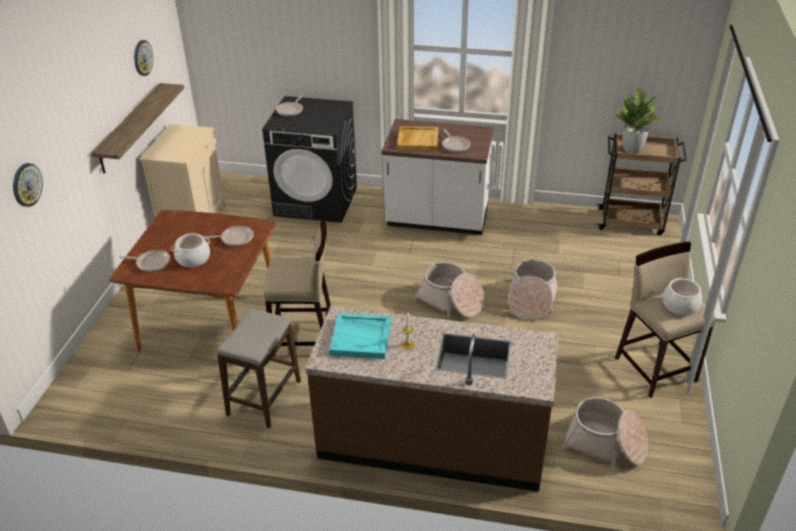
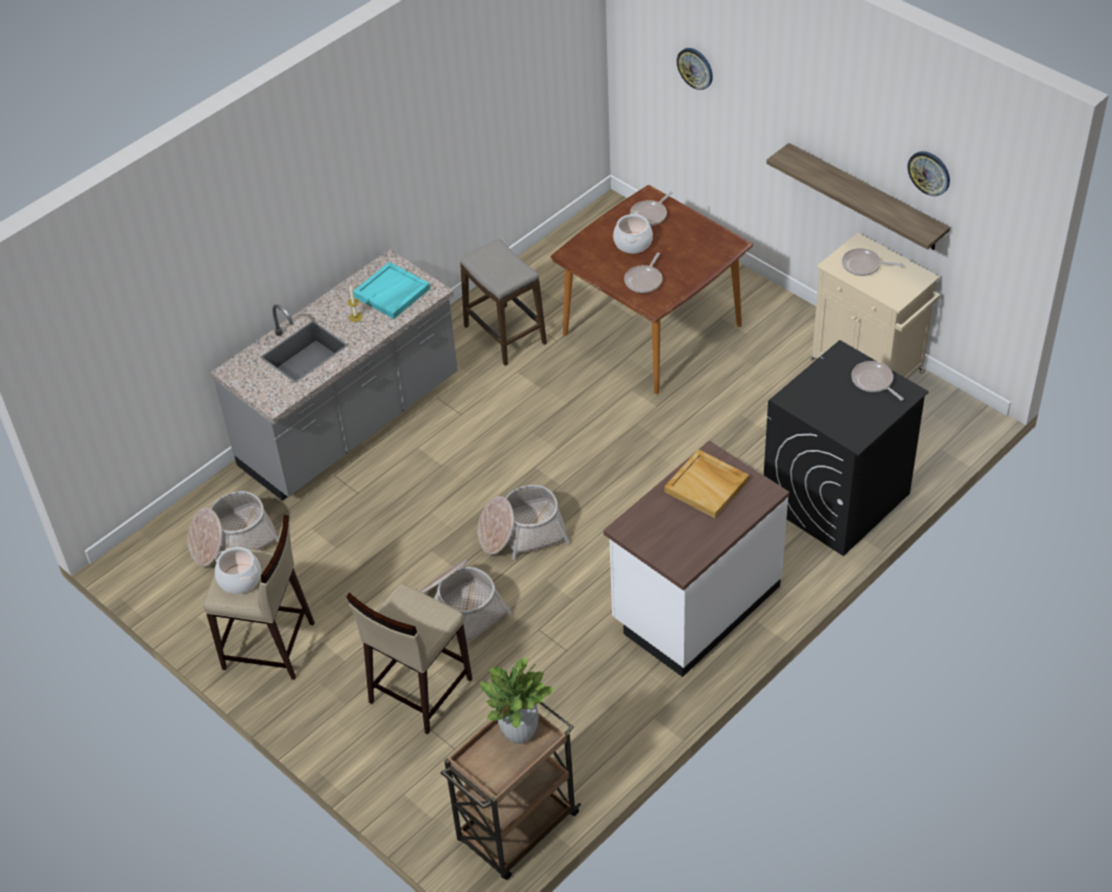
camera: 125 degrees right, 10 degrees up
beige stool [264,218,331,356] -> beige stool moved to [346,583,472,734]
brown counter [305,306,558,492] -> grey counter [210,249,458,501]
frying pan [442,129,471,152] -> frying pan moved to [842,248,903,276]

